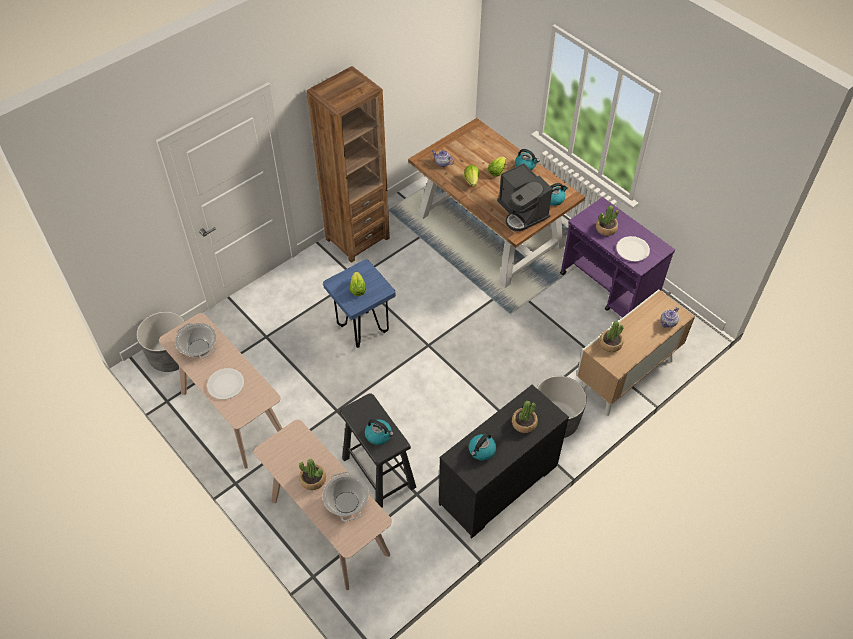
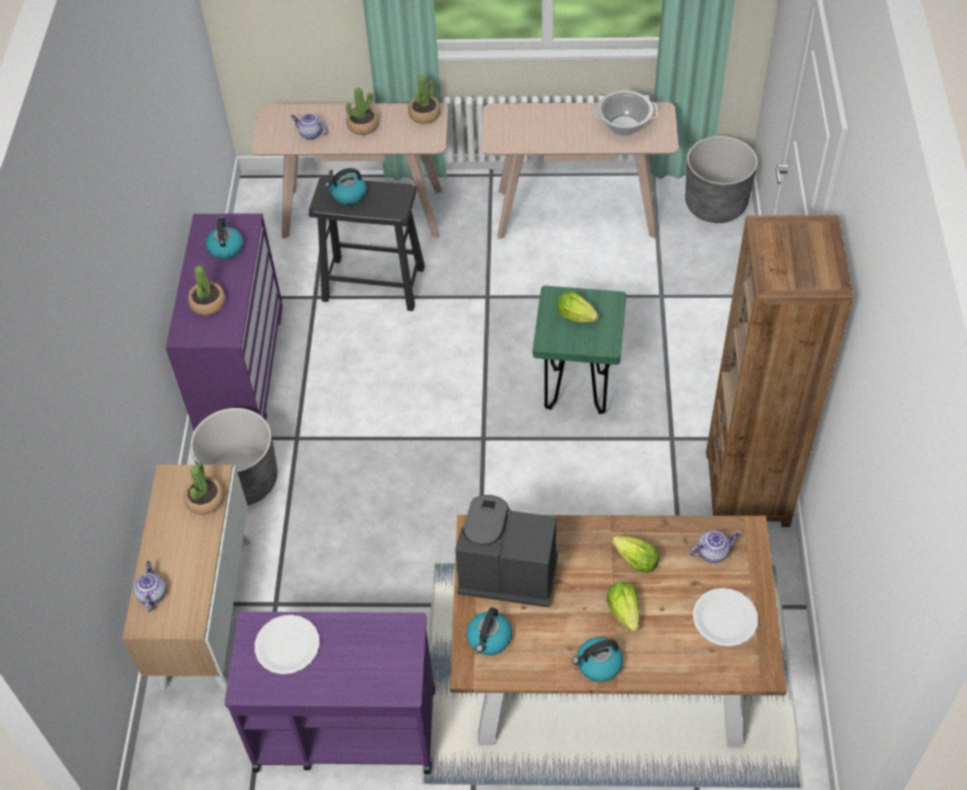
camera: 135 degrees right, 0 degrees up
white plate [207,368,244,399] -> white plate moved to [693,588,758,647]
cooking pot [322,471,369,522] -> teapot [291,113,328,140]
blue stool [323,259,396,348] -> green stool [533,286,626,414]
black dresser [439,385,569,539] -> purple dresser [166,213,283,431]
potted plant [596,206,619,236] -> potted plant moved to [408,75,441,124]

